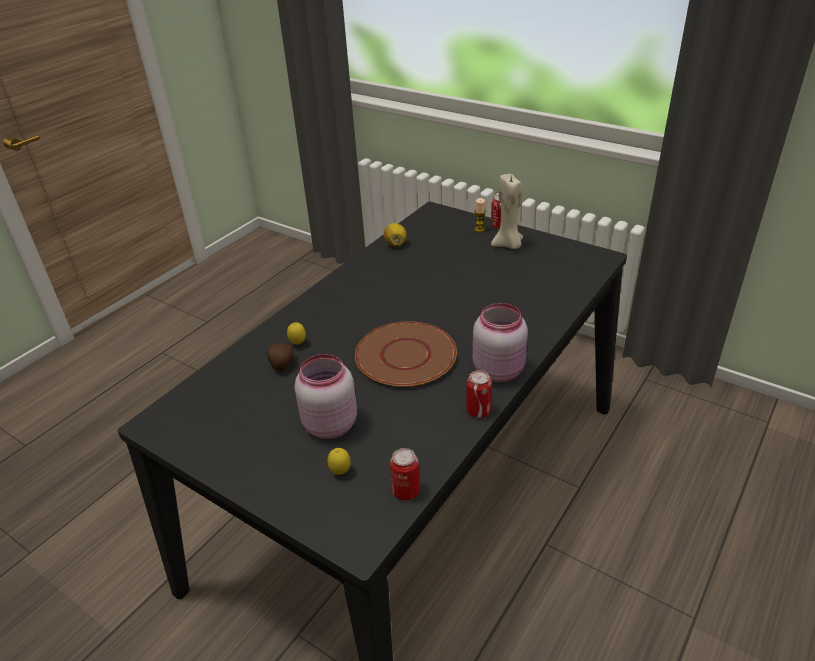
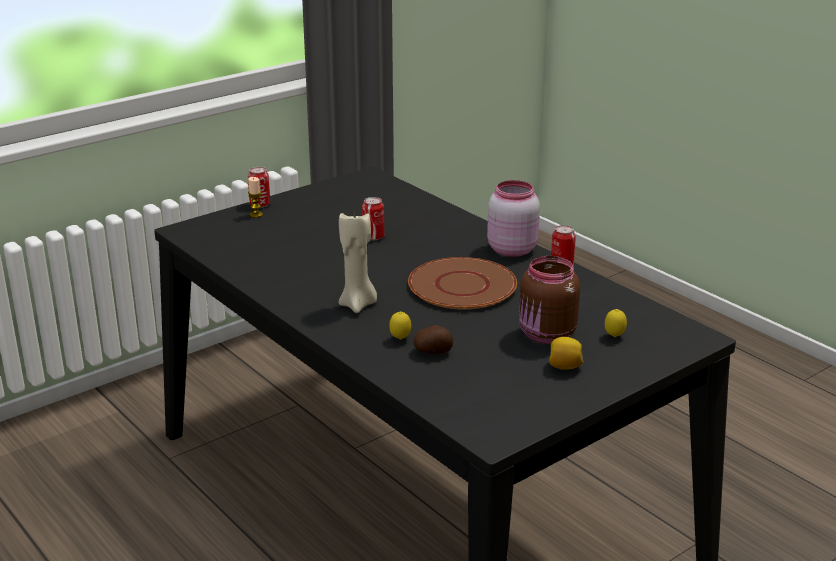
camera: 75 degrees left, 10 degrees down
pink jar [294,354,357,439] -> brown jar [519,256,580,344]
lemon [384,223,407,246] -> lemon moved to [549,337,583,370]
can [390,448,420,500] -> can moved to [362,197,384,241]
beige candle [491,174,523,249] -> beige candle moved to [339,210,377,313]

